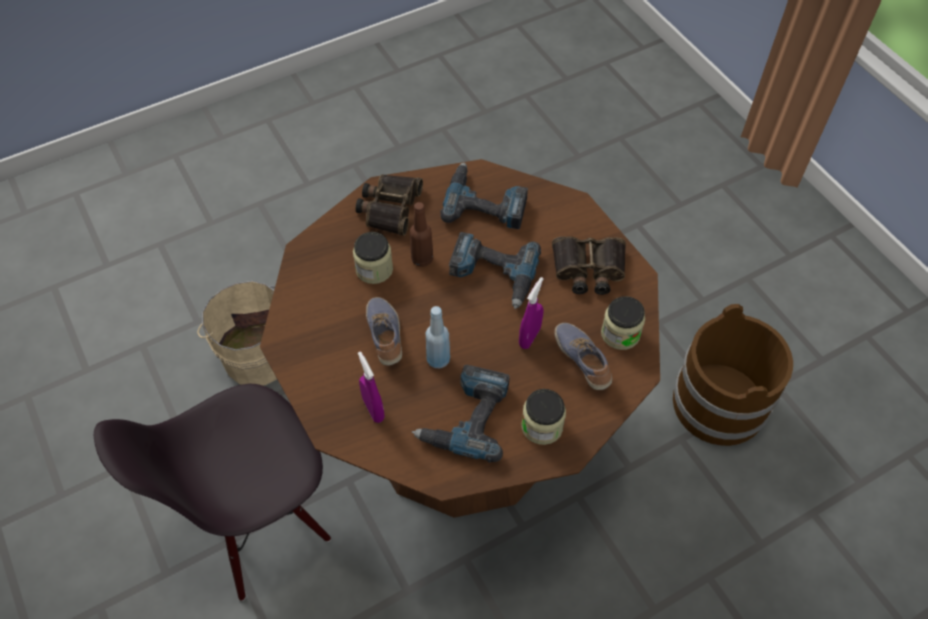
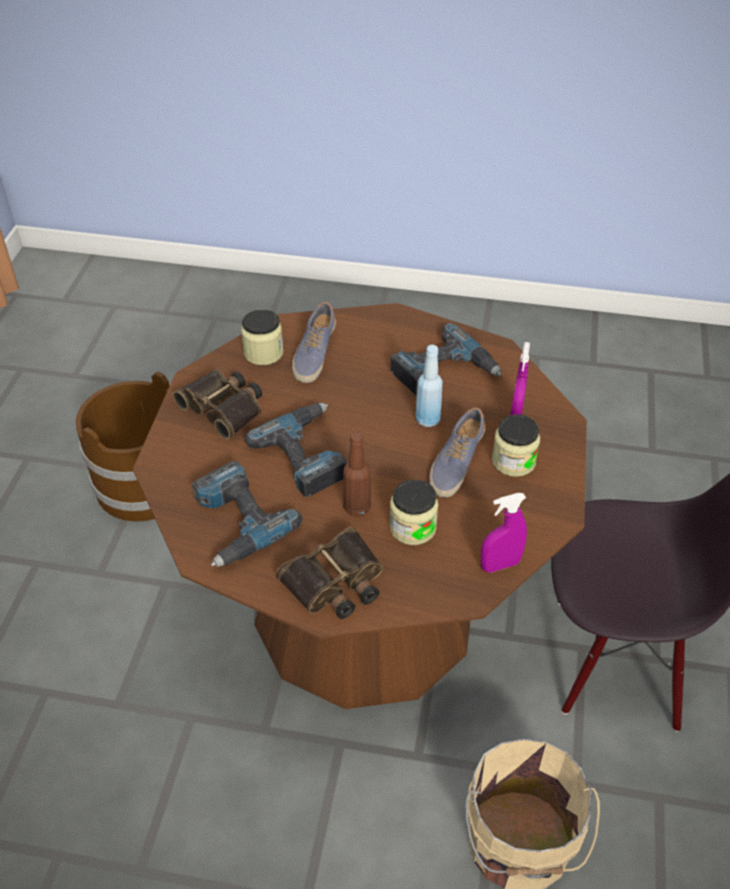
camera: 140 degrees left, 10 degrees down
purple spray bottle [519,277,544,349] -> purple spray bottle moved to [481,493,527,573]
jar [521,389,566,445] -> jar moved to [492,414,540,477]

